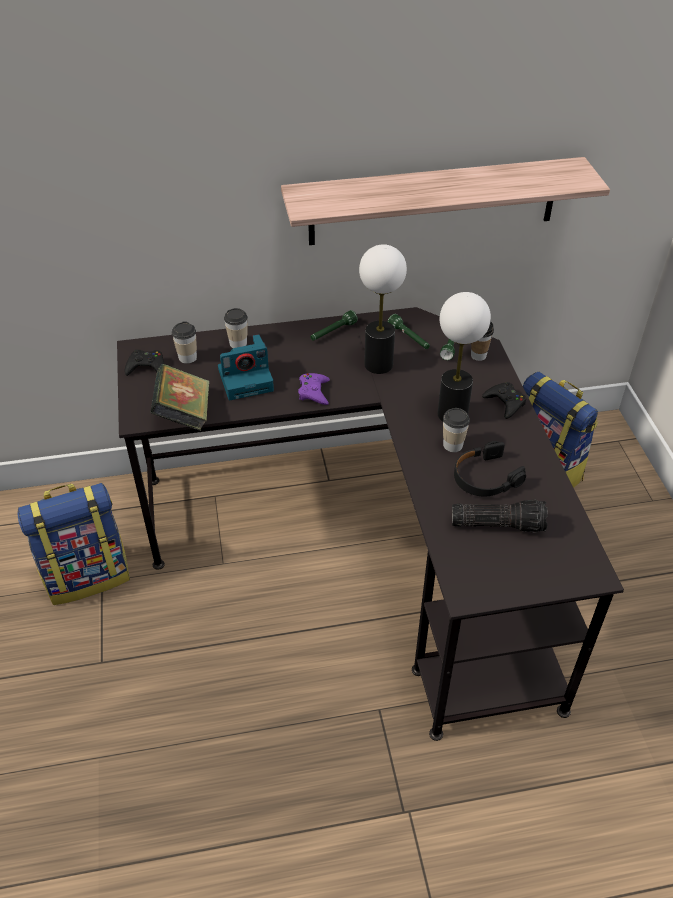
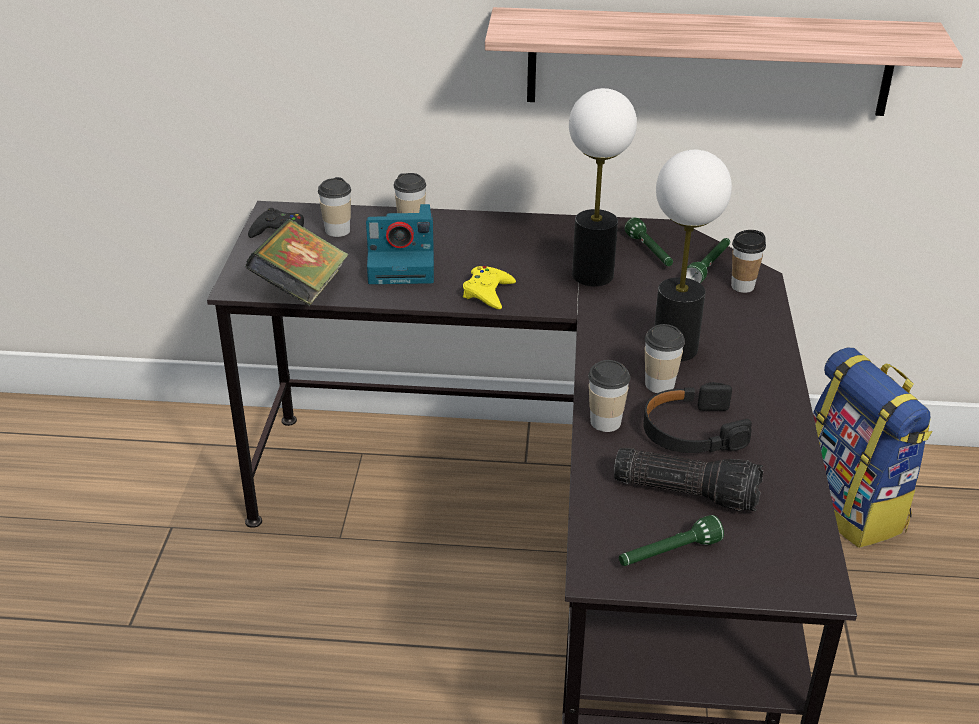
camera: 15 degrees right, 10 degrees down
backpack [17,483,130,605] -> none
purple game controller [298,373,330,405] -> yellow game controller [463,266,516,309]
green flashlight [310,310,358,341] -> green flashlight moved to [619,515,724,566]
black game controller [482,382,526,419] -> none
none -> cup [588,360,630,432]

